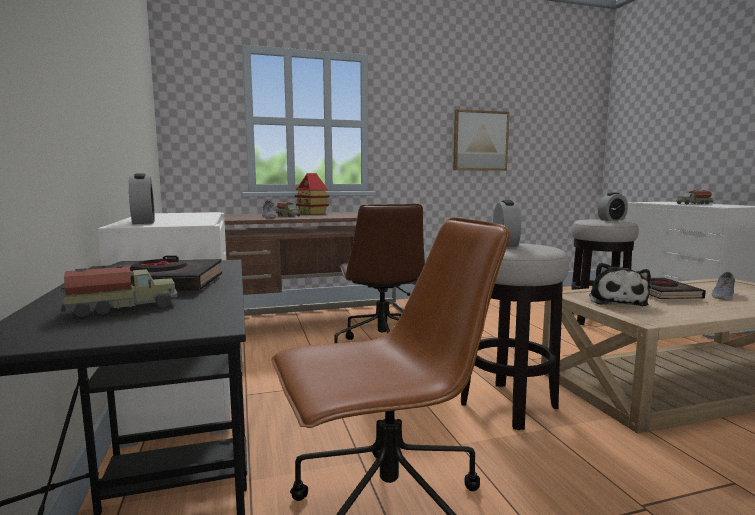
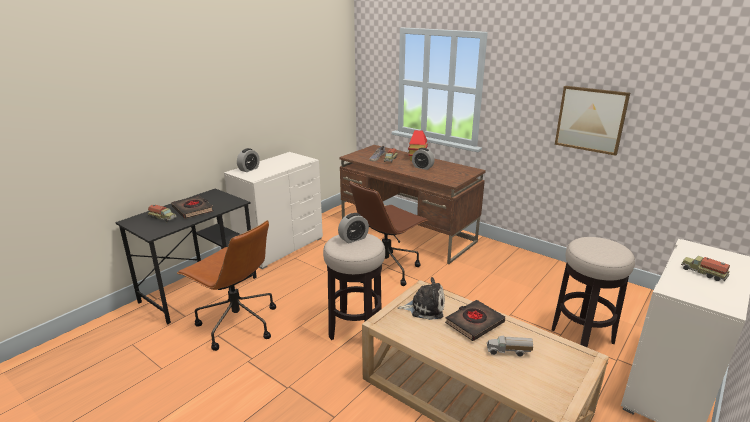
camera: 55 degrees right, 15 degrees up
plush toy [589,263,651,306] -> plush toy turned 150 degrees counterclockwise [398,277,445,320]
alarm clock [598,192,628,221] -> alarm clock moved to [412,148,435,170]
shoe [712,272,735,301] -> toy truck [487,336,533,357]

